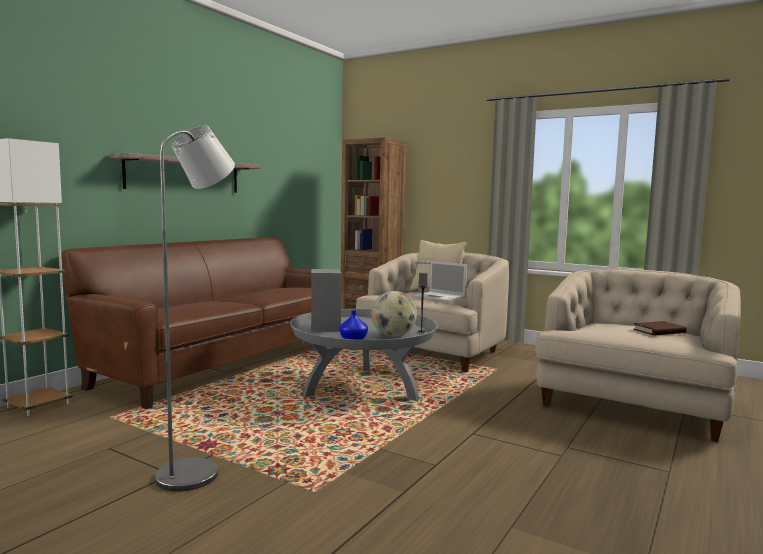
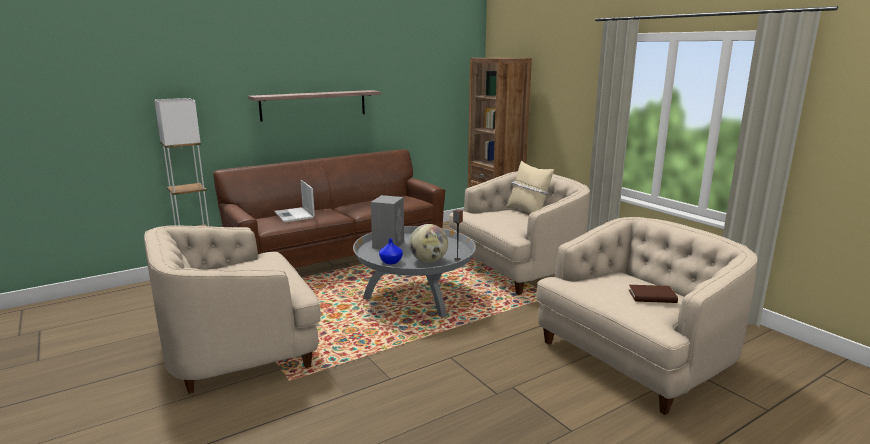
camera: 25 degrees right, 10 degrees up
grey floor lamp [155,126,235,492] -> beige armchair [144,225,321,394]
laptop [412,261,467,302] -> laptop moved to [274,180,315,222]

